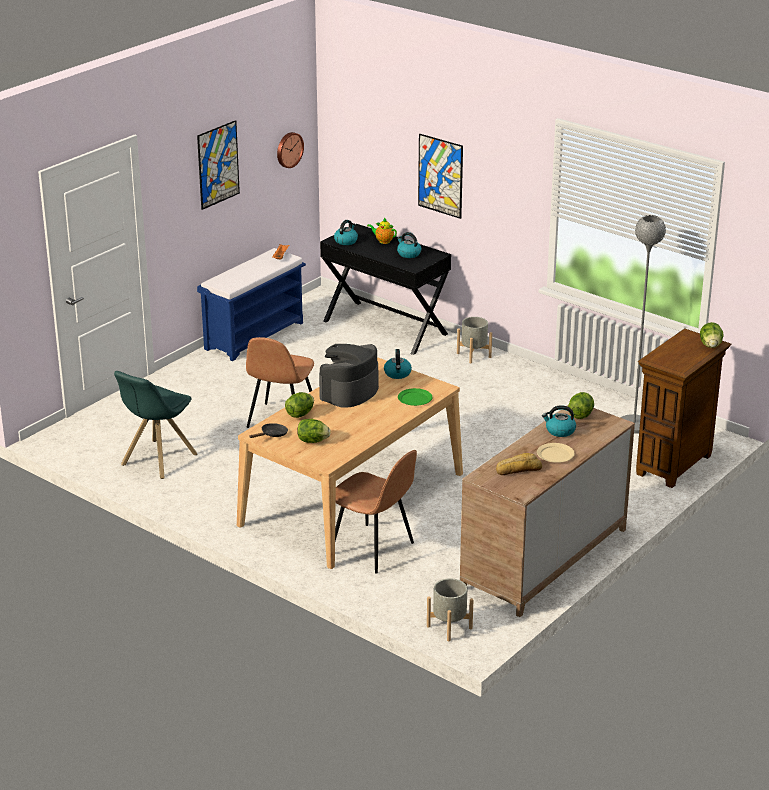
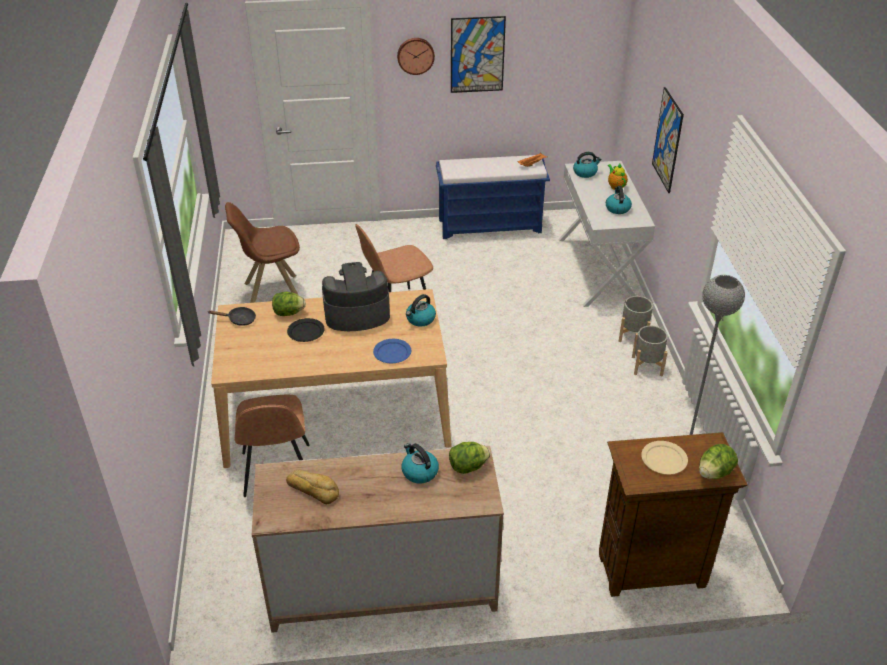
camera: 45 degrees right, 10 degrees up
turquoise chair [114,371,198,479] -> brown chair [225,202,300,303]
wall clock [277,132,304,168] -> wall clock moved to [397,38,435,75]
lettuce [297,419,331,443] -> none
black console table [320,224,451,355] -> white console table [558,161,655,307]
green plate [398,388,432,406] -> blue plate [373,339,411,363]
grey planter [427,578,473,641] -> grey planter moved to [632,326,668,376]
beige plate [537,443,575,463] -> beige plate moved to [641,441,688,475]
none -> black plate [287,318,325,342]

